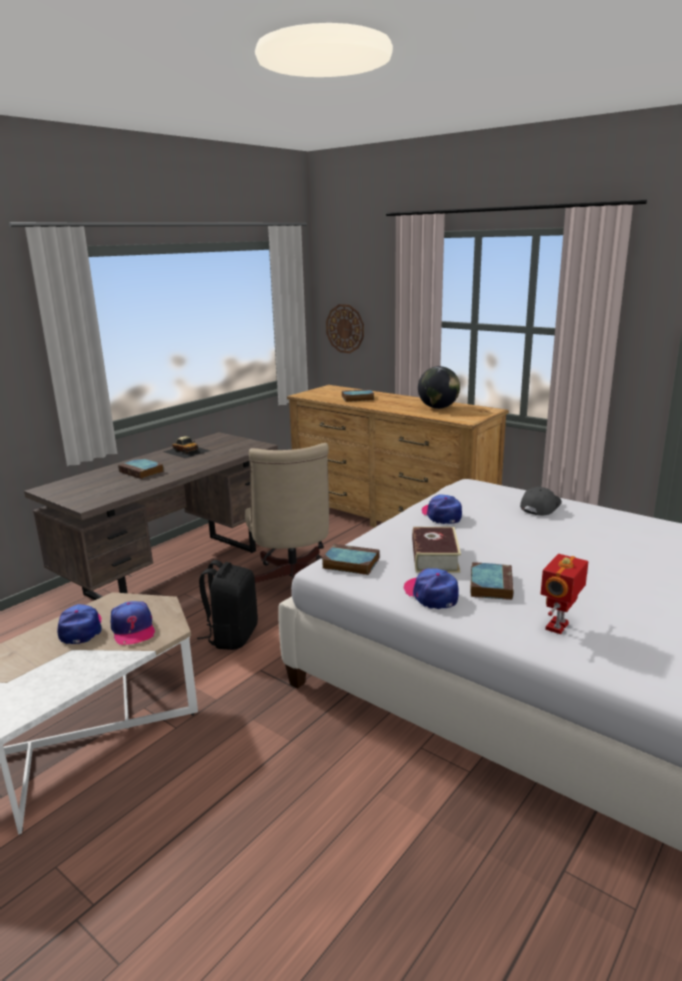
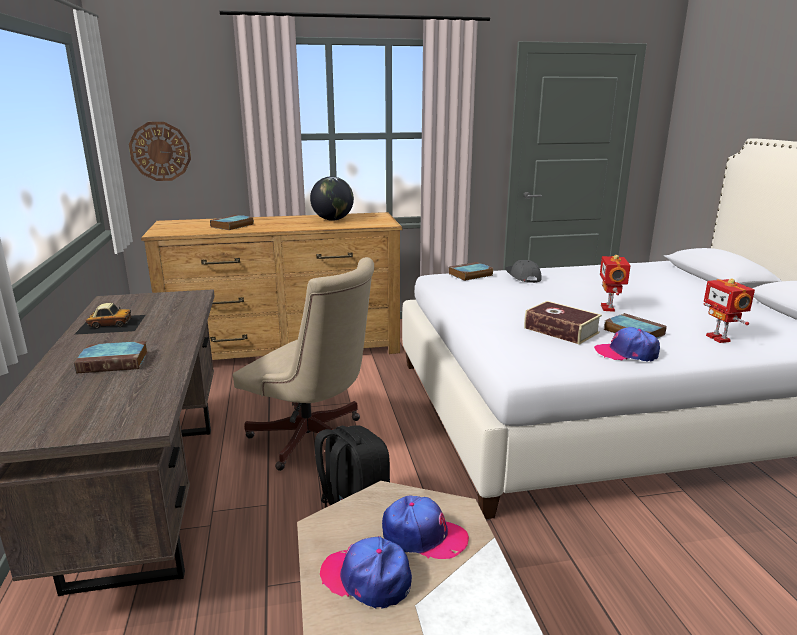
camera: 50 degrees left, 0 degrees up
book [322,544,379,575] -> book moved to [448,262,493,281]
cap [421,494,462,524] -> none
none -> toy robot [600,255,631,312]

